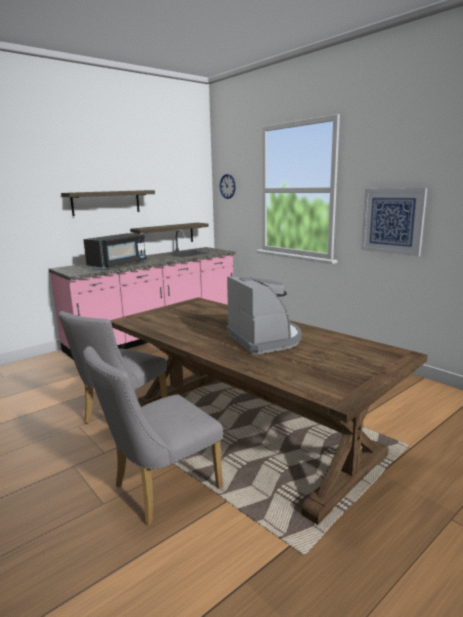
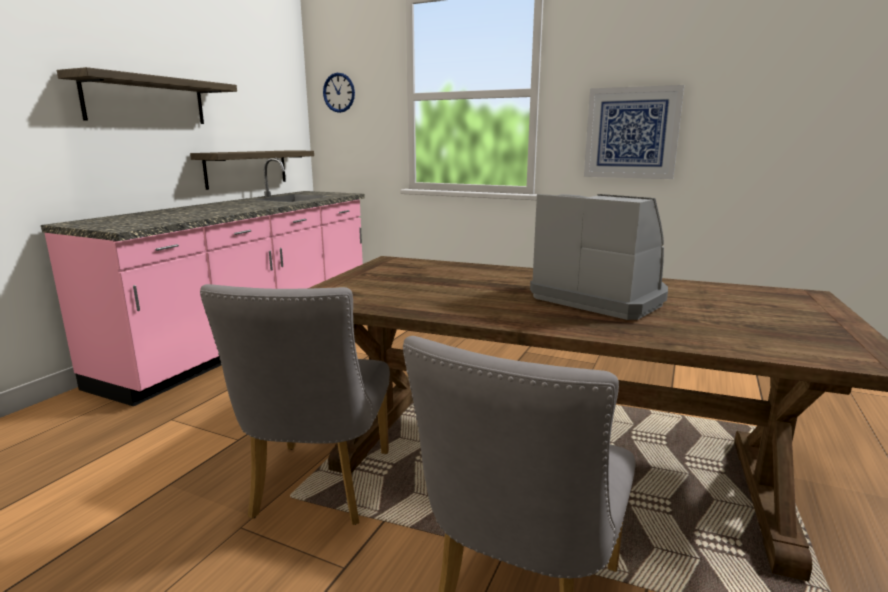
camera: 25 degrees left, 0 degrees up
black microwave [83,233,147,269] -> none

